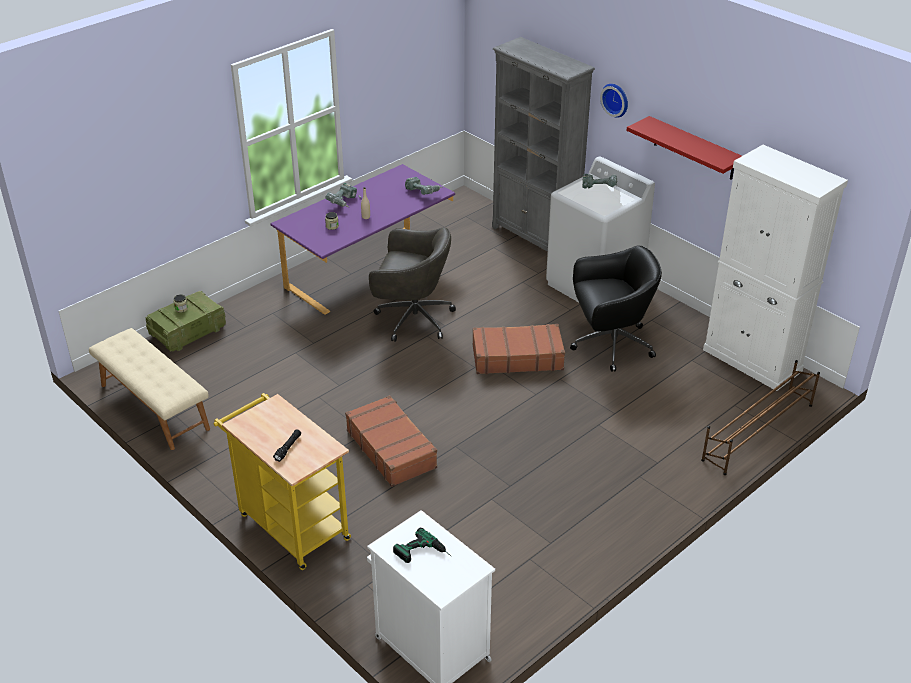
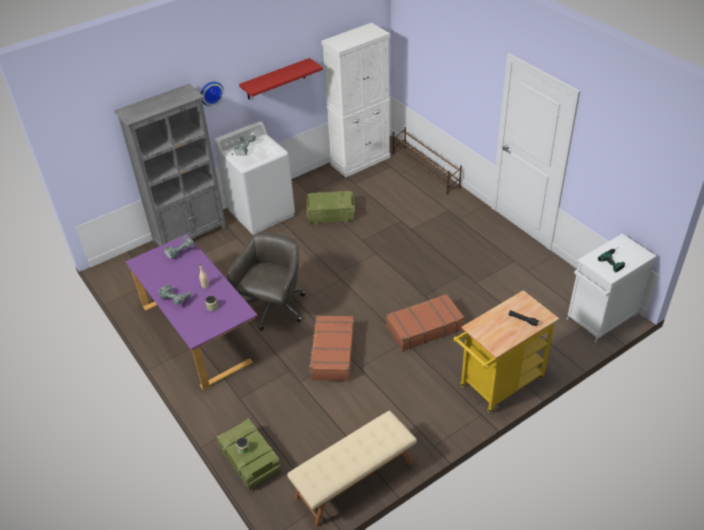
camera: 80 degrees left, 5 degrees up
brown suitcase [473,324,565,374] -> brown suitcase moved to [308,315,354,381]
black office chair [570,245,662,372] -> crate [307,191,355,224]

